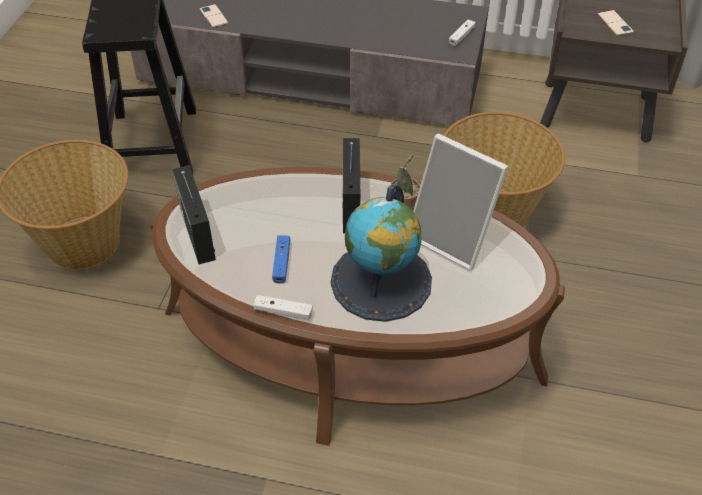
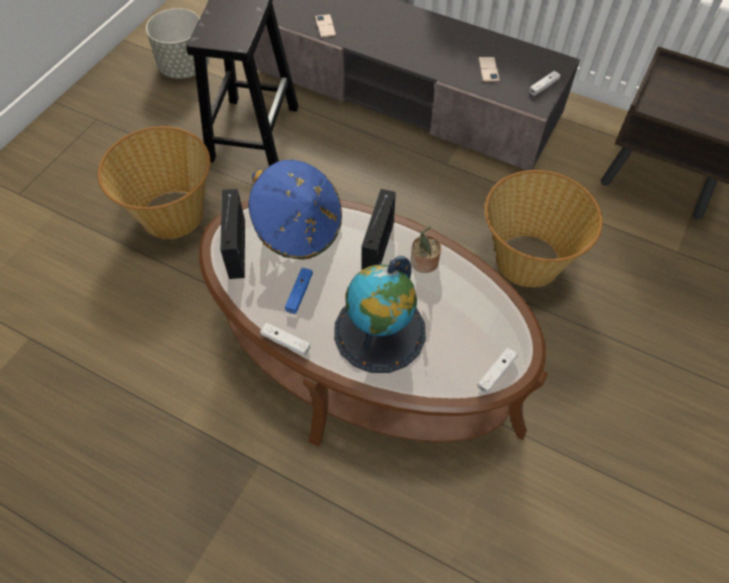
camera: 15 degrees right, 10 degrees up
picture frame [413,134,508,270] -> none
phone [597,10,634,36] -> phone moved to [478,57,500,82]
none -> grey planter [146,8,209,79]
none -> blue hat [248,160,342,259]
none -> white game controller [477,347,518,394]

